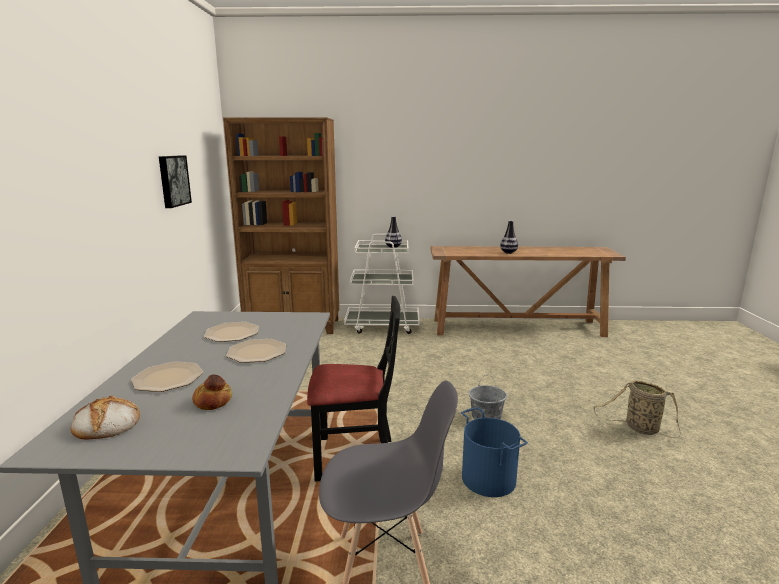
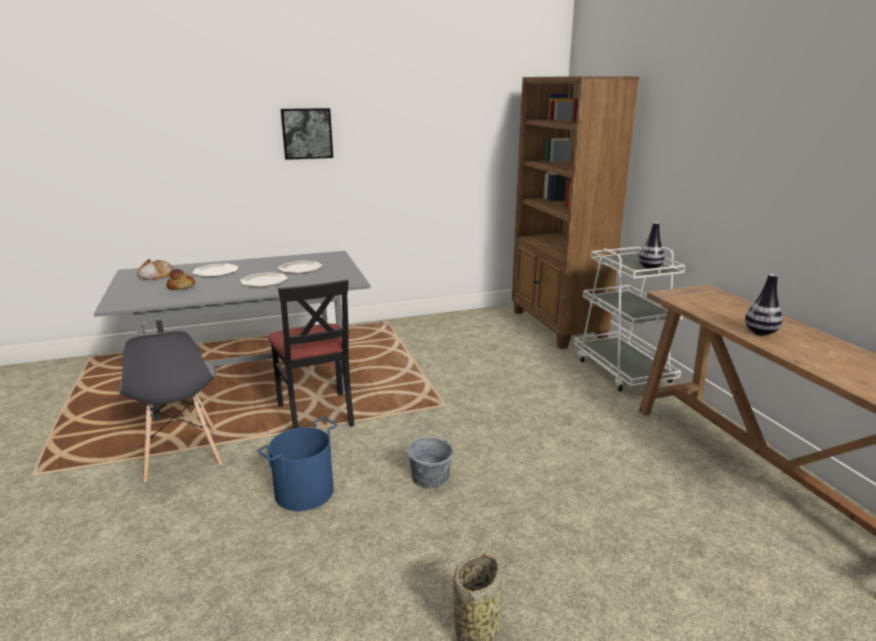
camera: 70 degrees right, 5 degrees up
picture [159,155,192,208] -> picture moved to [280,108,333,160]

